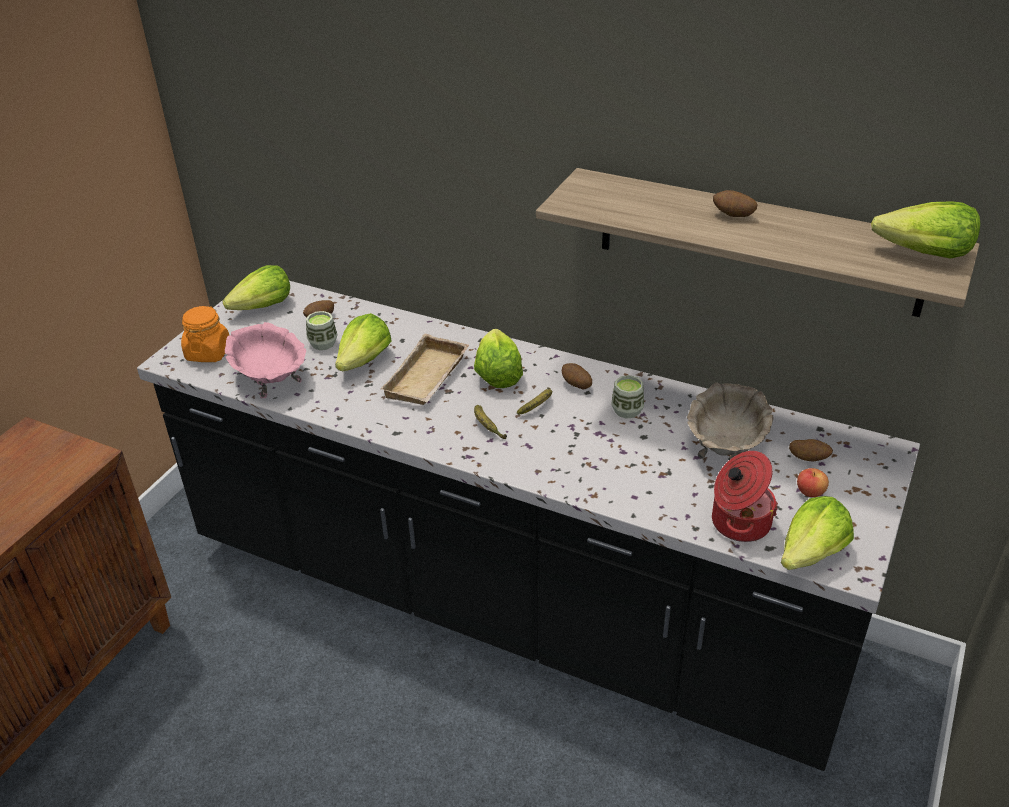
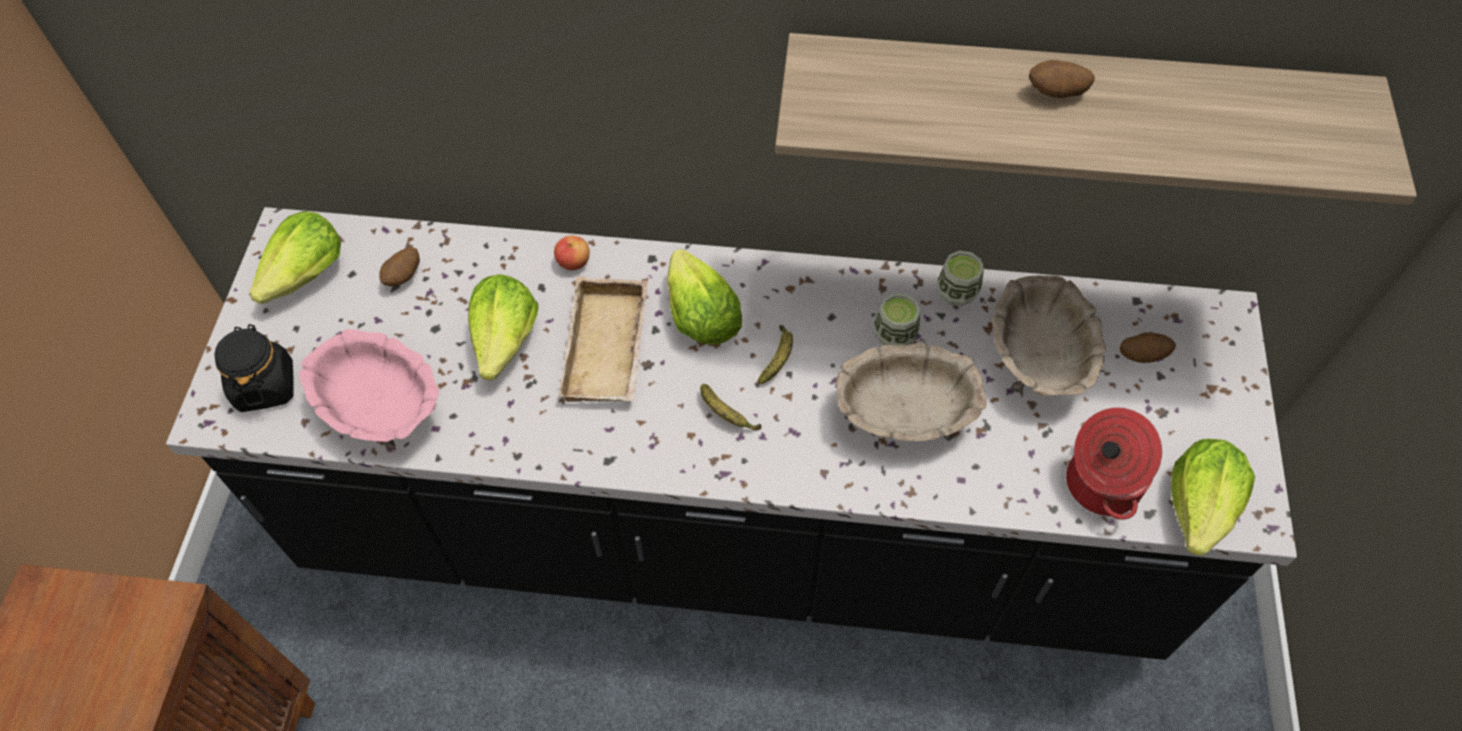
camera: 20 degrees left, 20 degrees up
orange jar [181,306,229,362] -> black jar [214,324,293,412]
cup [306,311,337,350] -> cup moved to [937,251,984,306]
potato [562,363,592,389] -> none
apple [797,468,829,497] -> apple moved to [554,236,590,270]
lettuce [871,201,980,258] -> none
none -> beige bowl [836,343,986,441]

